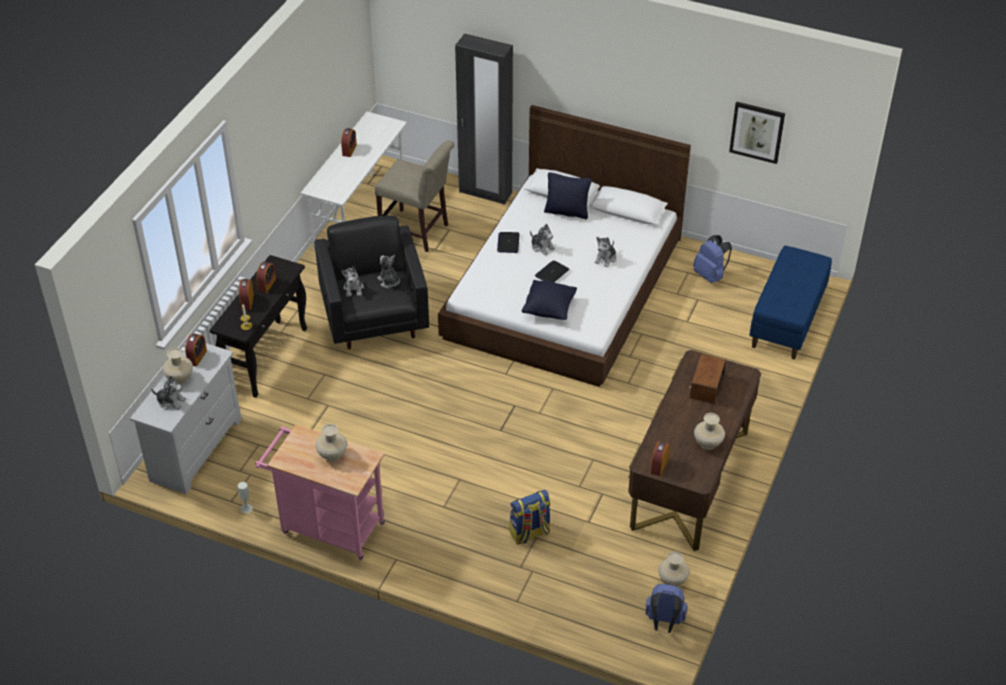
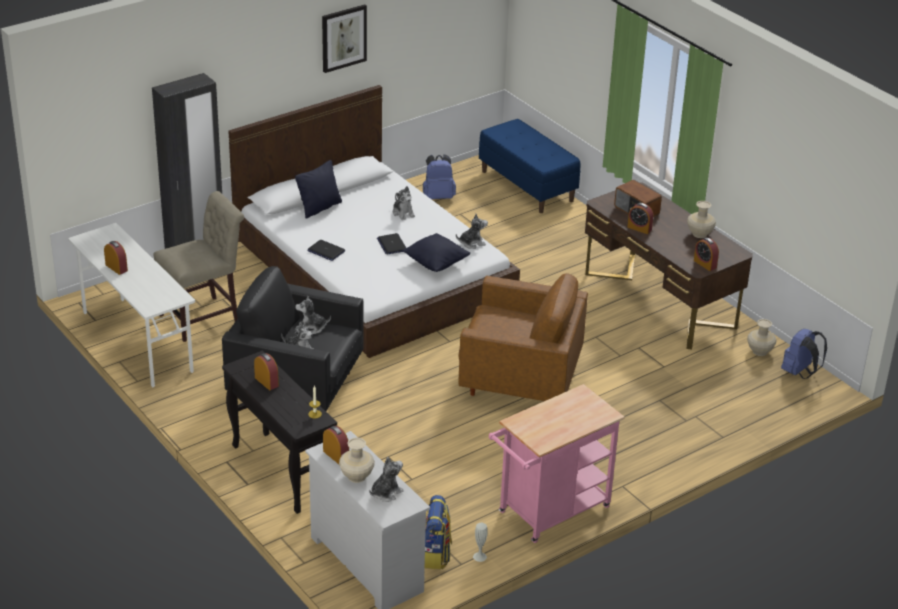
camera: 60 degrees left, 10 degrees down
alarm clock [239,279,254,310] -> alarm clock moved to [628,203,653,234]
beige vase [316,424,347,462] -> none
backpack [509,490,550,545] -> backpack moved to [425,495,452,570]
plush toy [530,224,555,256] -> plush toy moved to [456,214,488,249]
picture [729,102,785,164] -> picture moved to [322,4,367,73]
none -> brown armchair [458,273,588,401]

